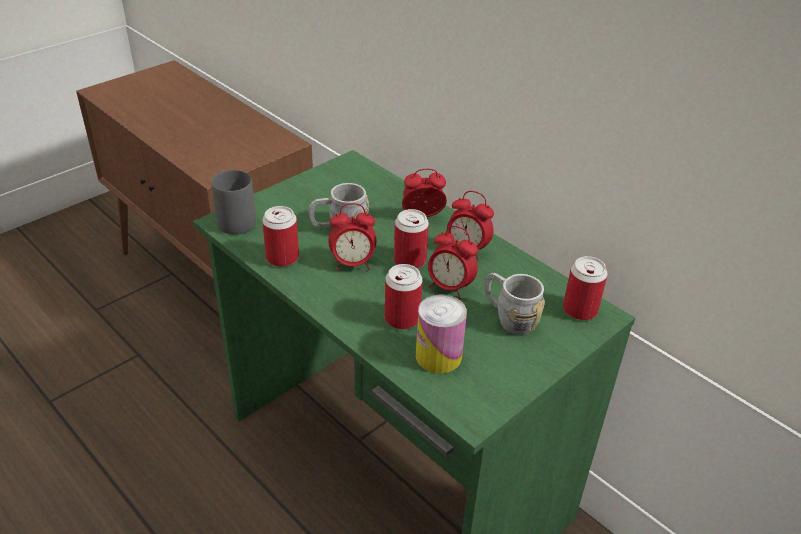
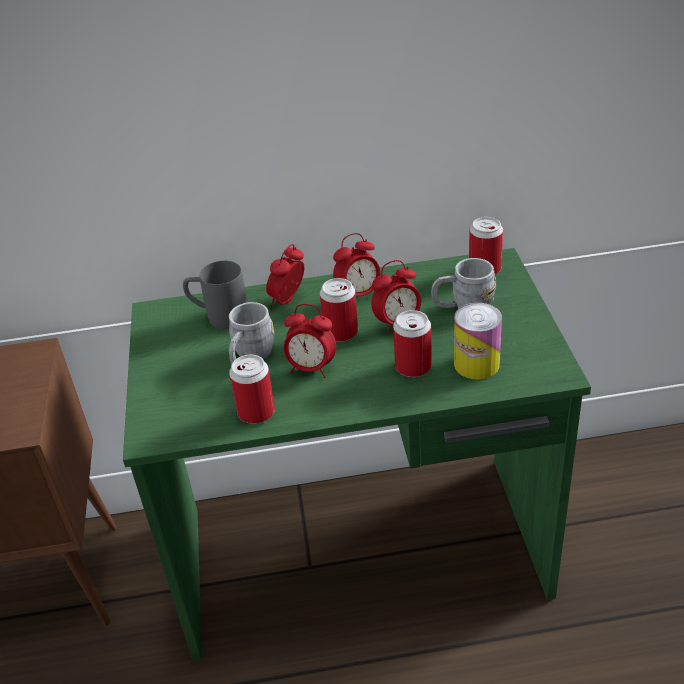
camera: 50 degrees left, 0 degrees up
grey mug [212,170,256,234] -> grey mug moved to [183,261,248,329]
alarm clock [328,203,376,271] -> alarm clock turned 75 degrees clockwise [284,304,336,378]

